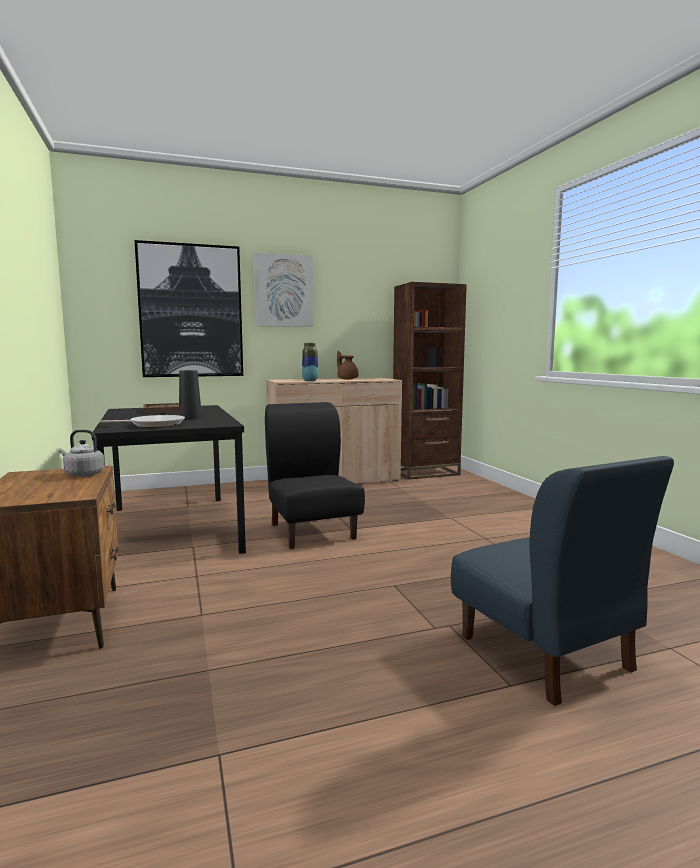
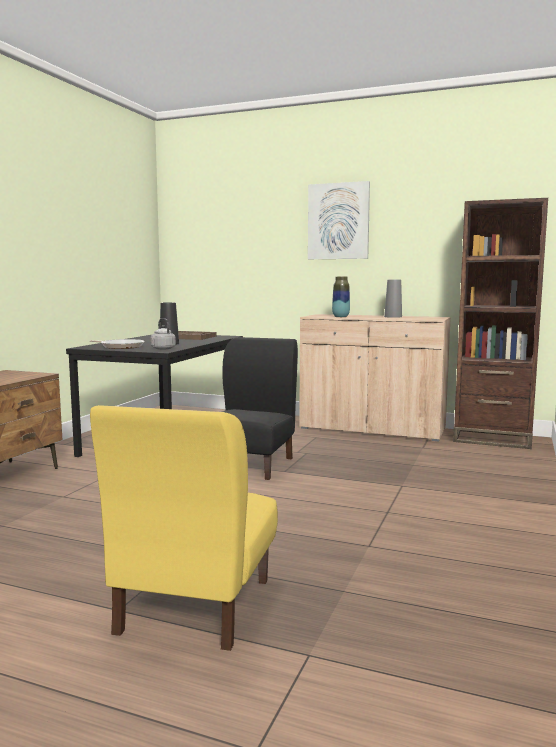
camera: 40 degrees right, 0 degrees up
grey kettle [59,430,105,477] -> grey kettle moved to [151,318,176,350]
picture [135,240,243,377] -> none
brown teapot [337,351,358,379] -> grey vase [384,279,402,318]
blue chair [451,456,674,706] -> yellow chair [90,405,278,651]

